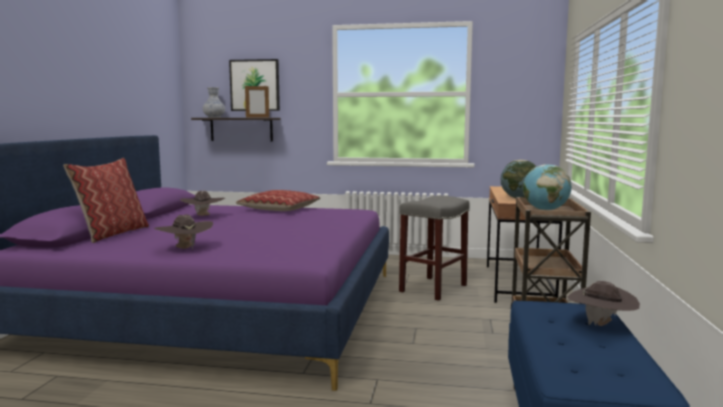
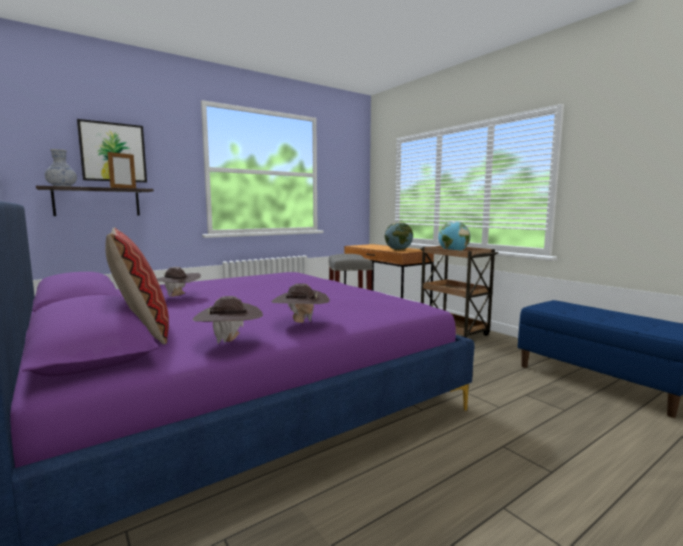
camera: 45 degrees left, 0 degrees up
pillow [236,190,320,211] -> none
brown hat [567,281,640,326] -> brown hat moved to [192,296,263,344]

